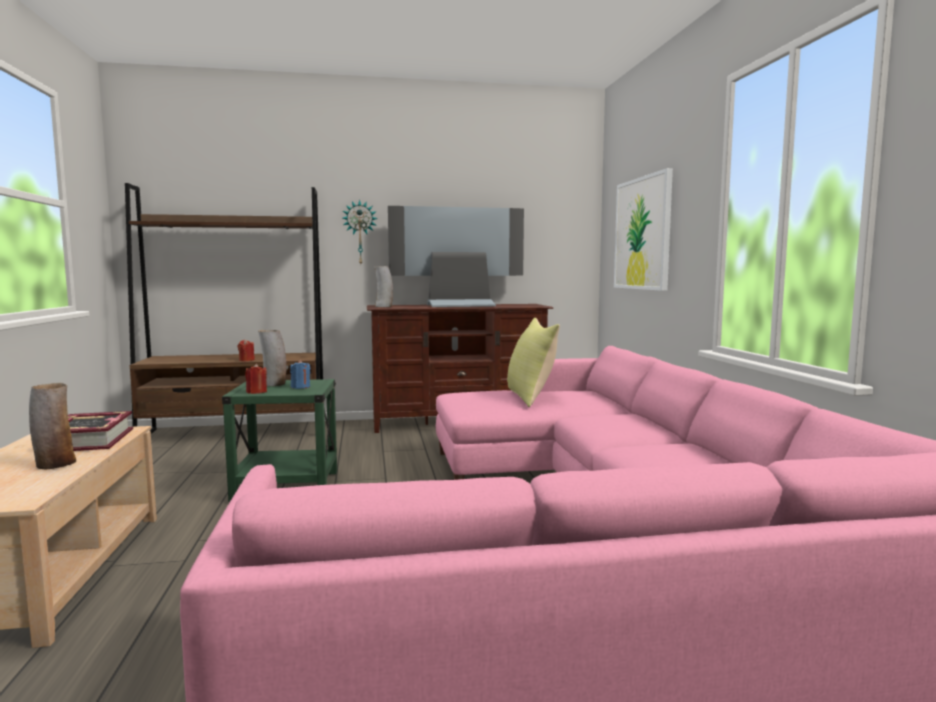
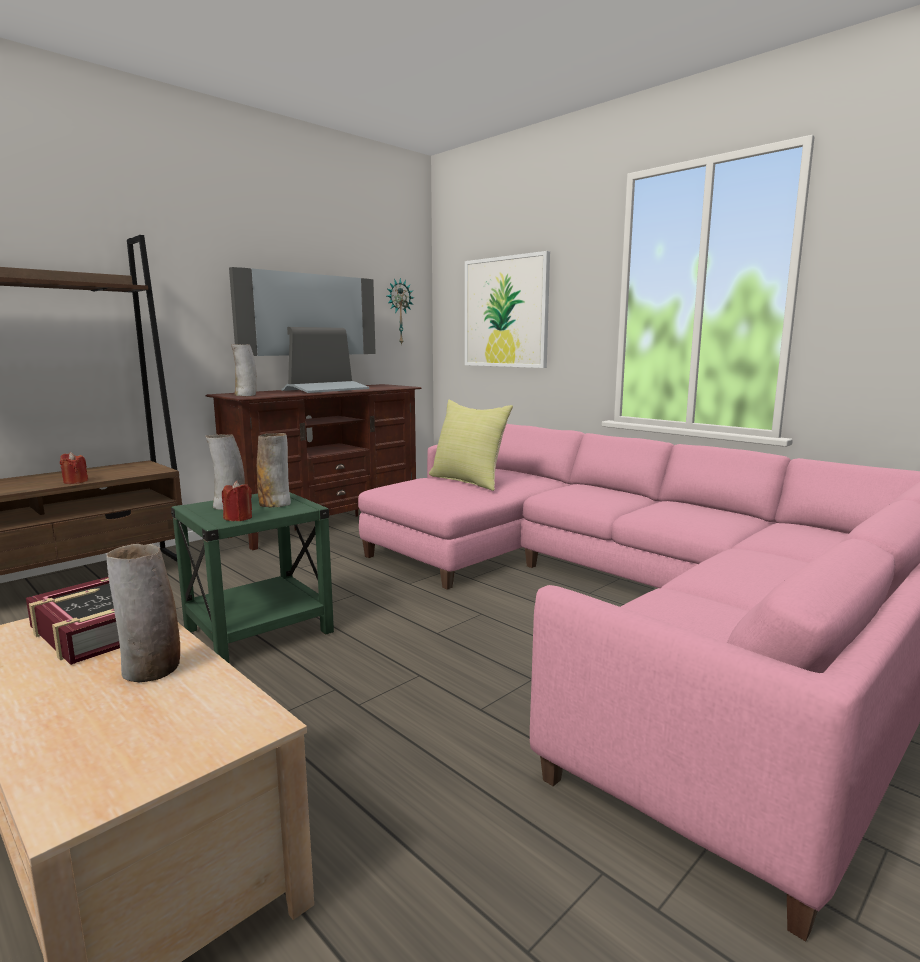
camera: 35 degrees left, 5 degrees up
blue candle [290,360,311,389] -> vase [257,433,291,507]
wall clock [343,200,378,264] -> wall clock moved to [387,278,414,345]

